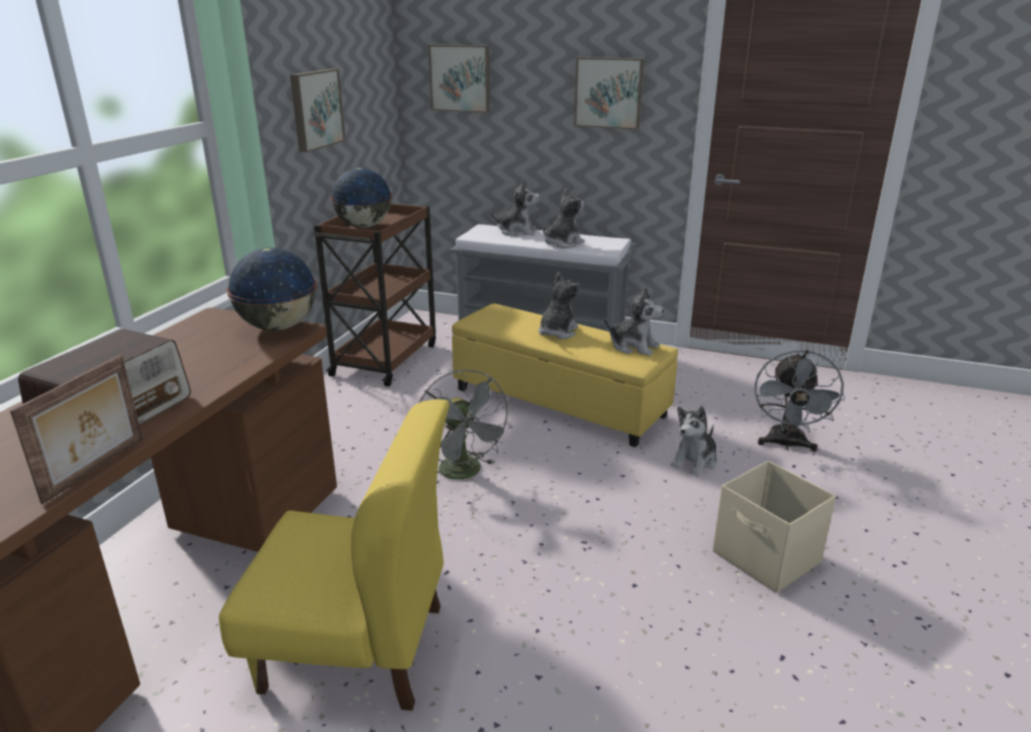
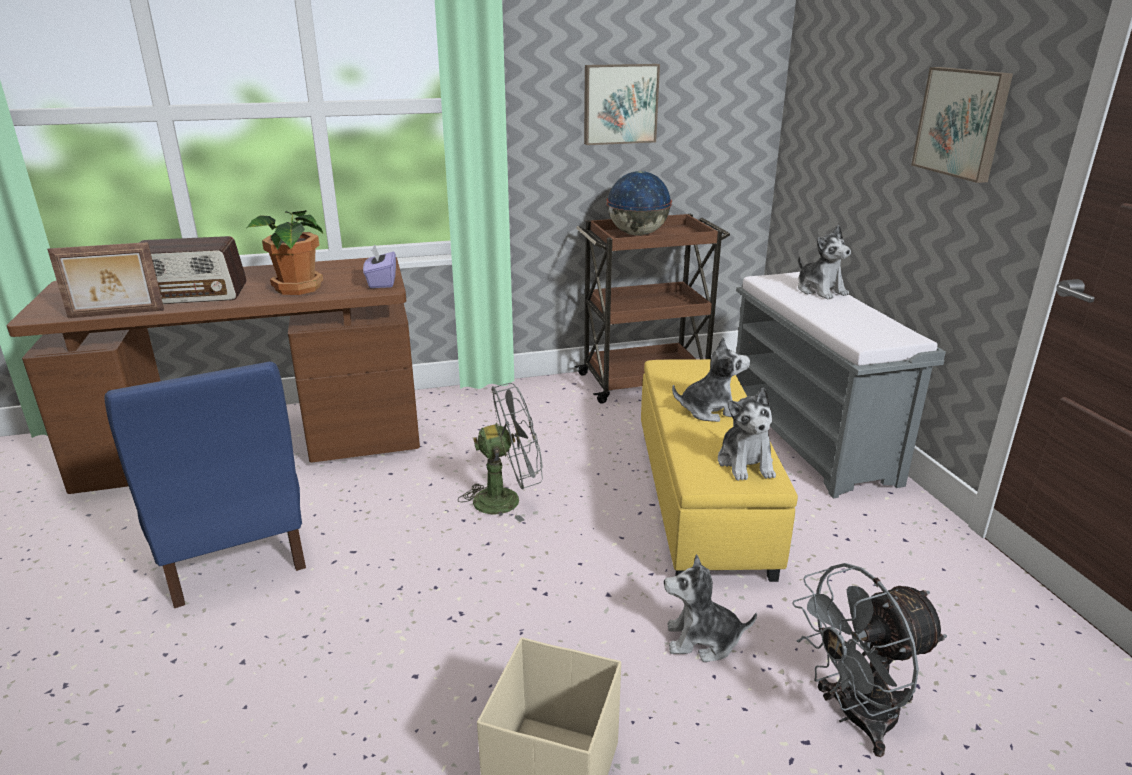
camera: 55 degrees right, 0 degrees up
yellow chair [219,399,450,711] -> blue chair [105,361,306,608]
globe [227,248,317,331] -> purple tissue box [363,244,396,288]
grey fan [419,369,513,484] -> grey fan turned 135 degrees counterclockwise [458,383,543,522]
picture [428,44,490,113] -> none
plush toy [543,188,585,248] -> none
none -> potted plant [247,210,323,295]

